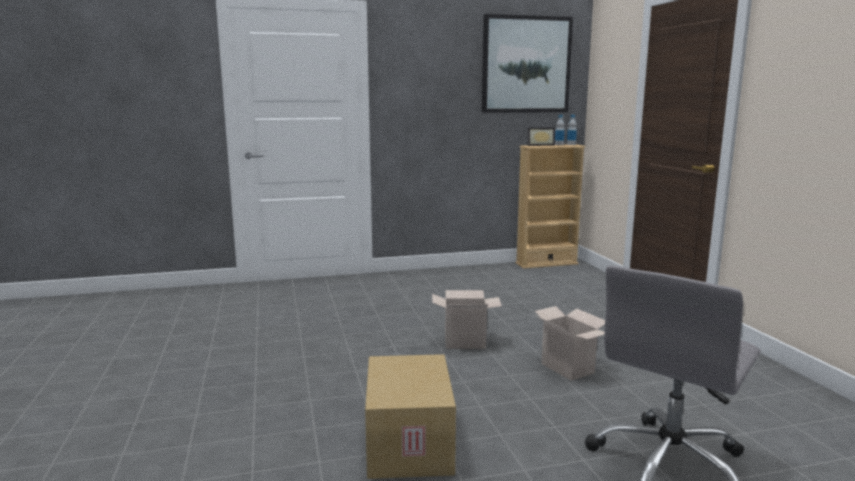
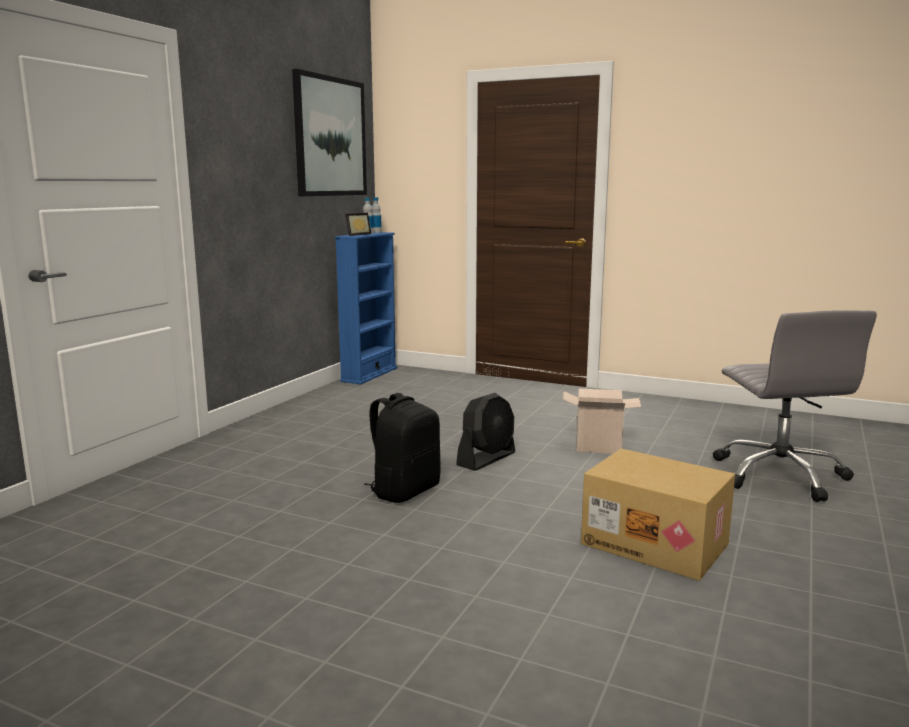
camera: 50 degrees left, 0 degrees up
cardboard box [432,290,502,349] -> black fan [456,393,515,471]
beige bookcase [515,144,586,269] -> blue bookcase [335,232,397,384]
none -> black backpack [364,393,440,503]

